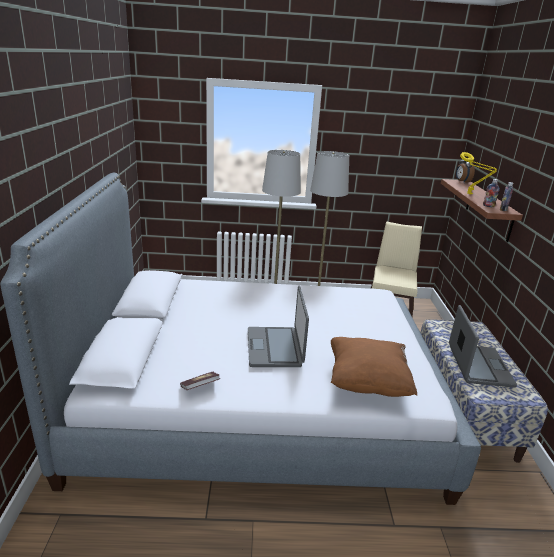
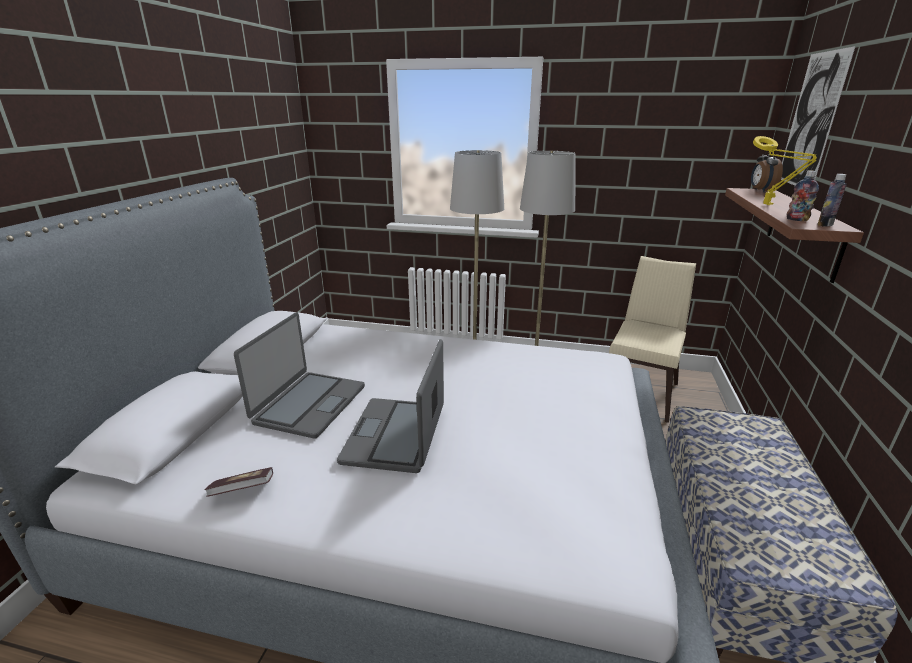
camera: 15 degrees right, 0 degrees up
brown pillow [331,337,417,397] -> none
laptop [449,305,517,388] -> laptop moved to [234,312,365,438]
none -> picture [781,46,855,186]

